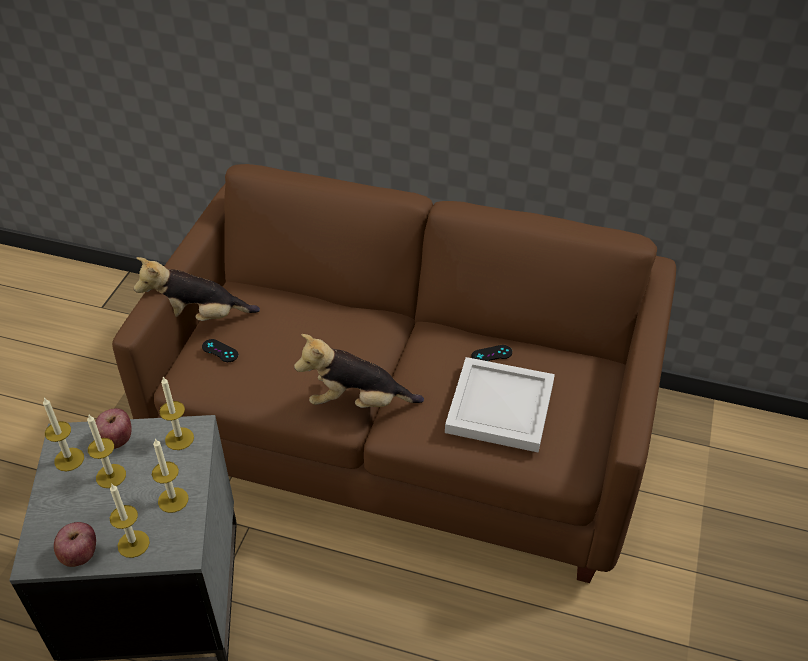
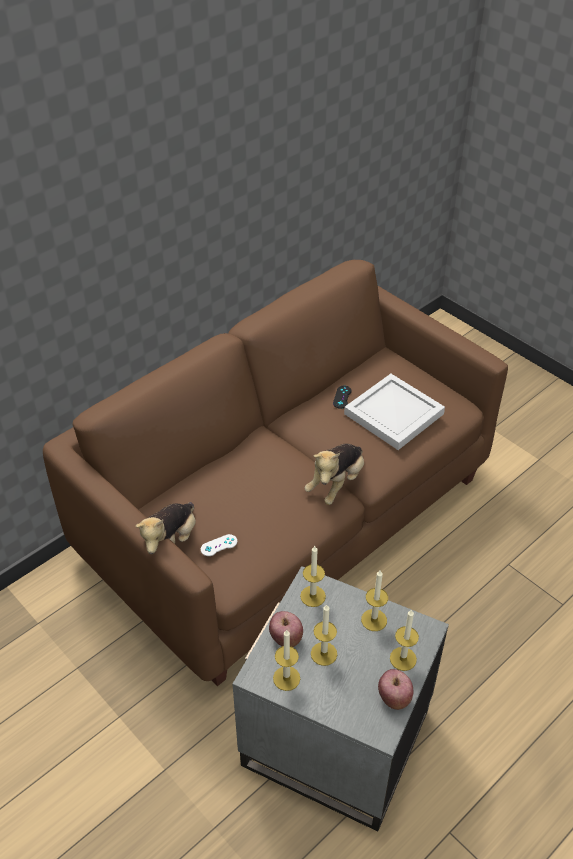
camera: 60 degrees left, 0 degrees up
black game controller [202,339,238,362] -> white game controller [201,534,237,556]

